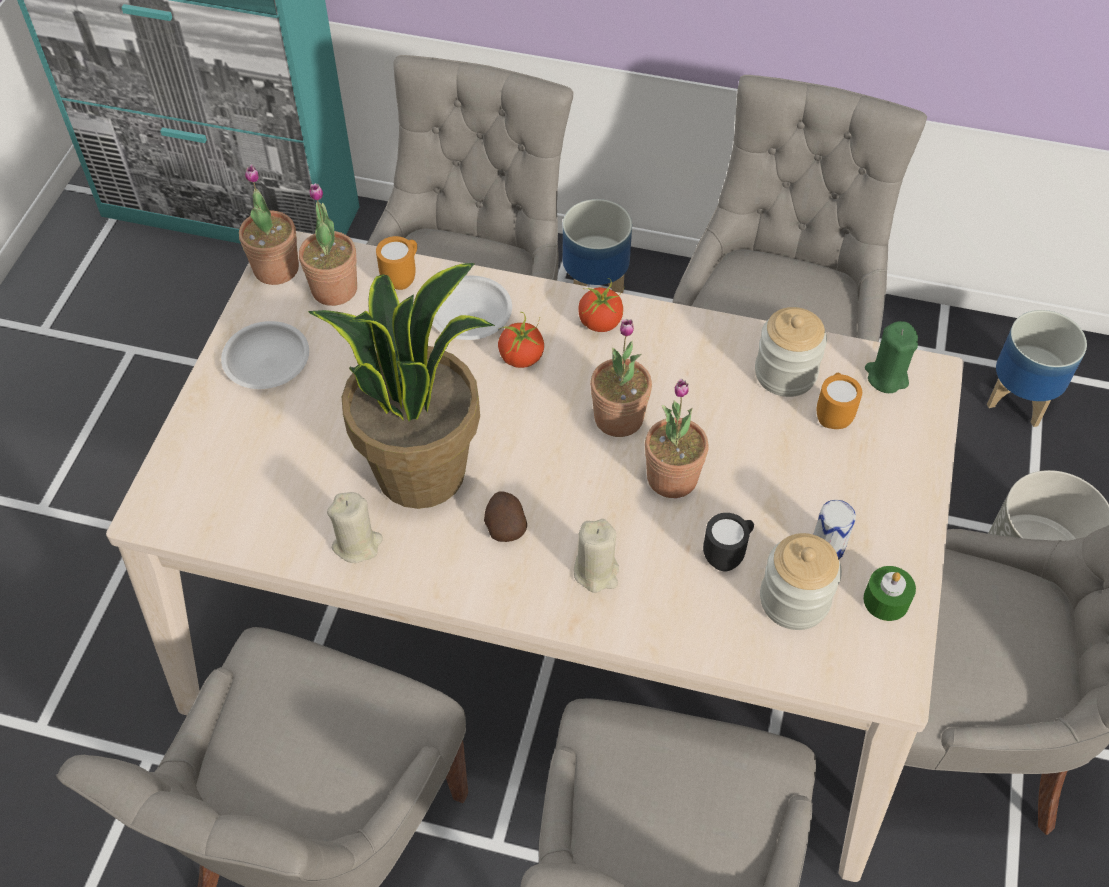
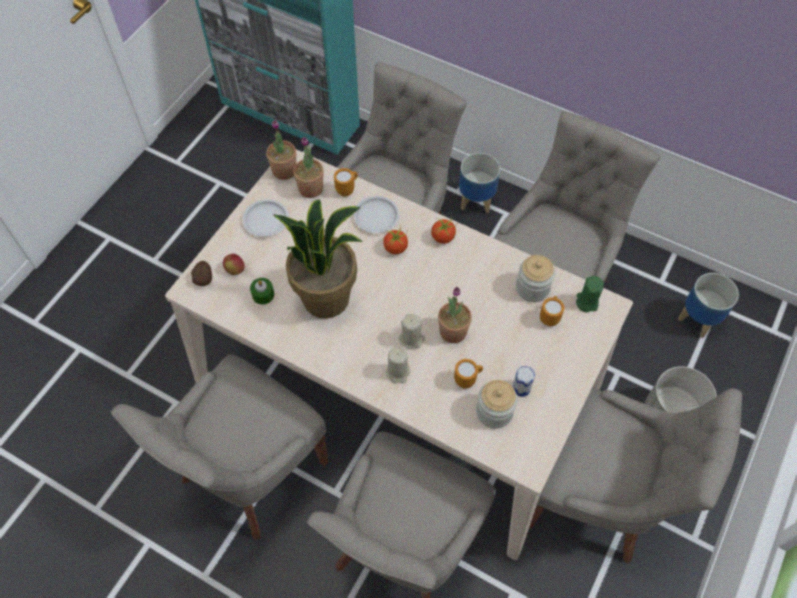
camera: 15 degrees right, 5 degrees up
beige candle [327,492,383,563] -> beige candle moved to [399,314,425,349]
potato [484,491,527,542] -> potato moved to [191,261,212,286]
potted plant [590,319,652,437] -> none
black mug [703,513,754,572] -> orange mug [454,359,483,389]
green candle [863,566,916,621] -> green candle moved to [250,278,274,305]
none -> apple [223,254,244,275]

